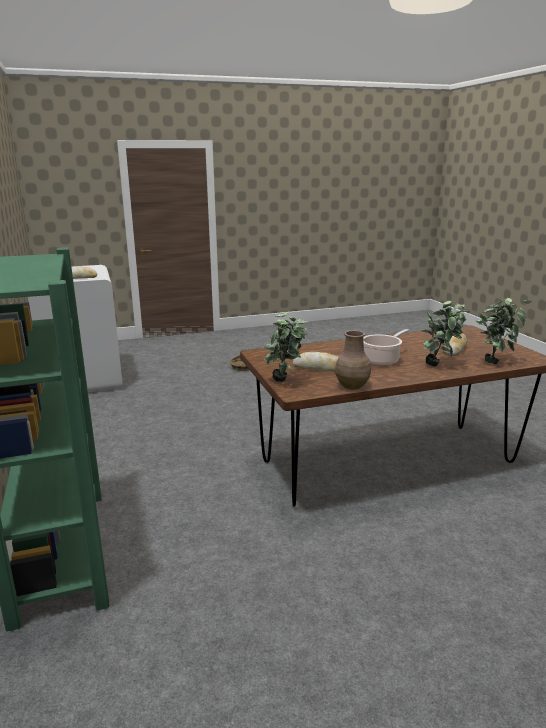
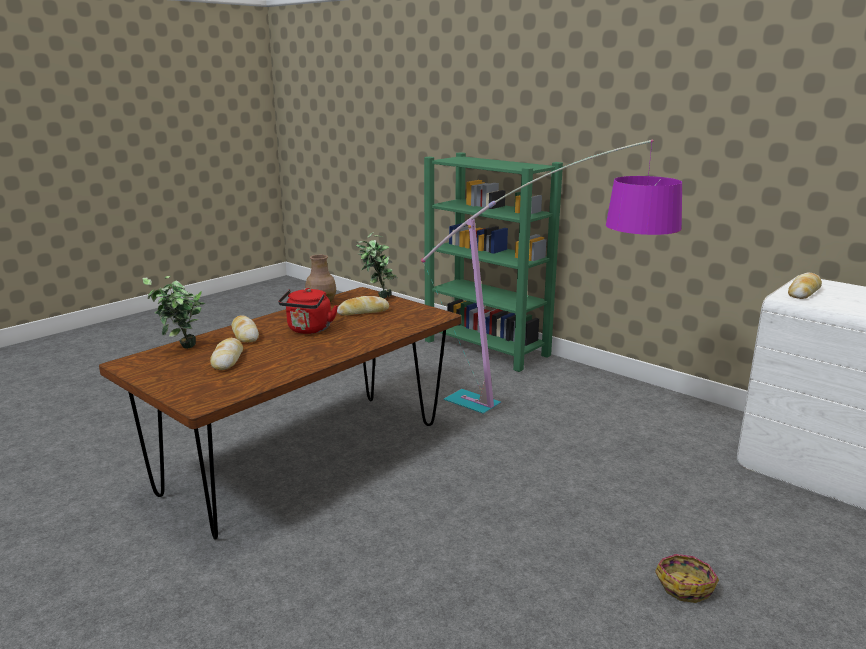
camera: 150 degrees right, 0 degrees up
cooking pot [363,329,409,366] -> red kettle [278,288,338,334]
potted plant [421,301,469,366] -> bread [232,315,259,343]
none -> floor lamp [421,139,682,414]

